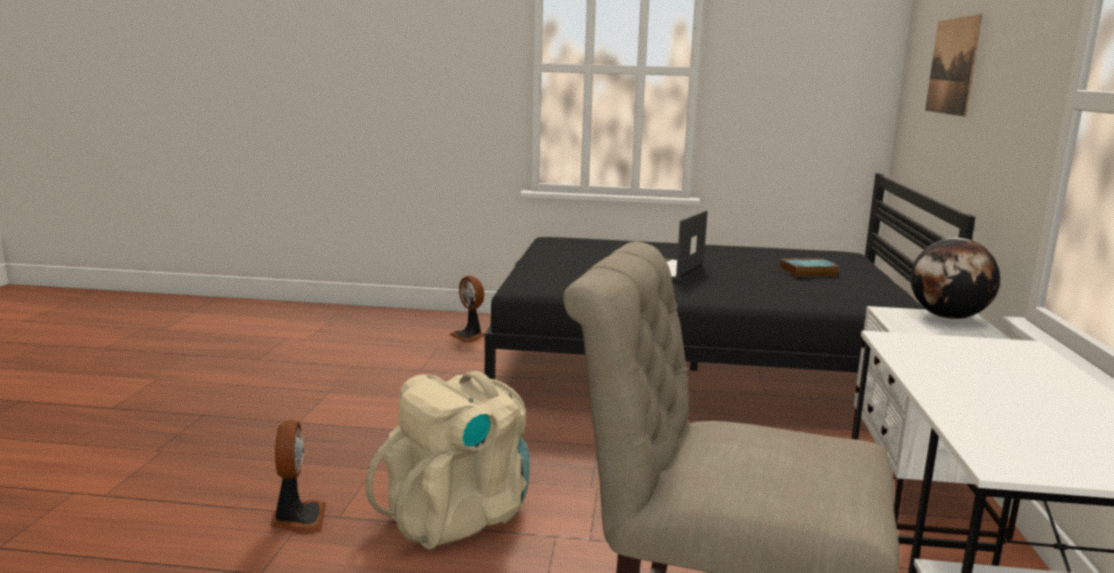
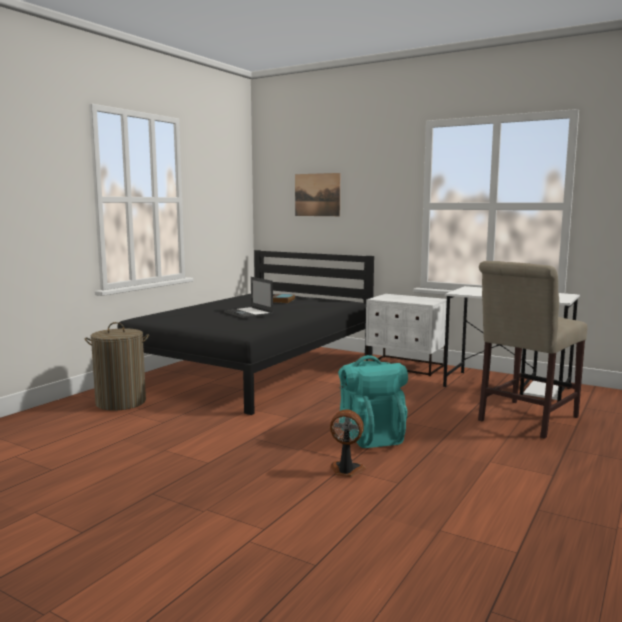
camera: 65 degrees left, 5 degrees down
beige backpack [365,371,530,549] -> turquoise backpack [338,355,408,448]
fan [450,276,485,343] -> laundry basket [85,322,149,411]
globe [910,238,1000,319] -> none

